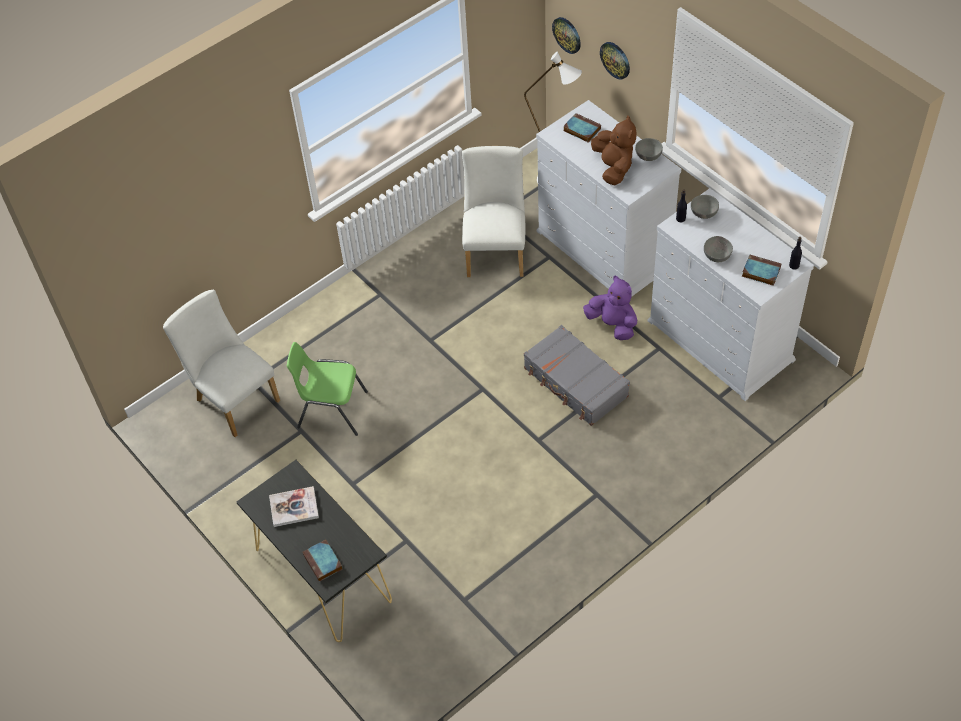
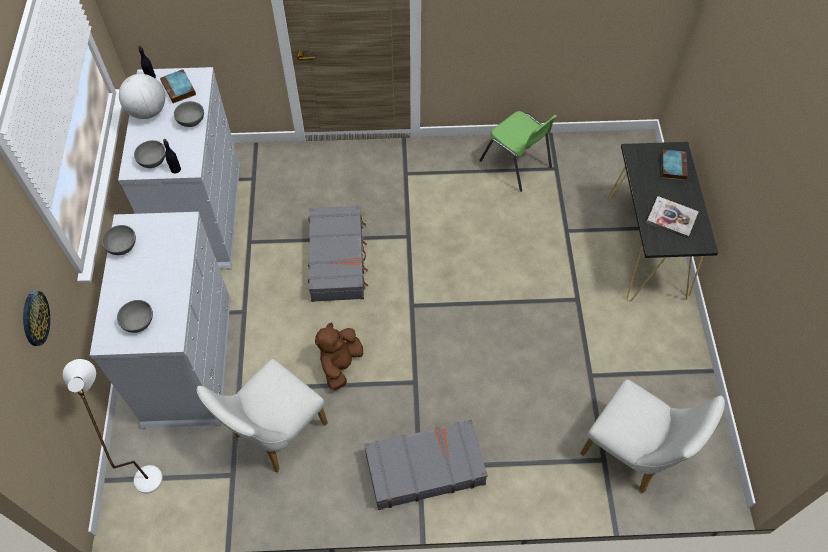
camera: 145 degrees left, 5 degrees up
white chair [163,290,280,437] -> white chair turned 45 degrees counterclockwise [580,379,725,493]
green chair [287,342,368,436] -> green chair moved to [479,111,557,192]
wall clock [552,17,581,54] -> none
book [563,113,601,143] -> grey bowl [117,300,153,333]
purple plush toy [583,276,637,340] -> none
brown plush toy [591,116,637,185] -> brown plush toy moved to [315,323,363,390]
none -> globe [119,74,165,119]
none -> grey suitcase [364,420,488,510]

